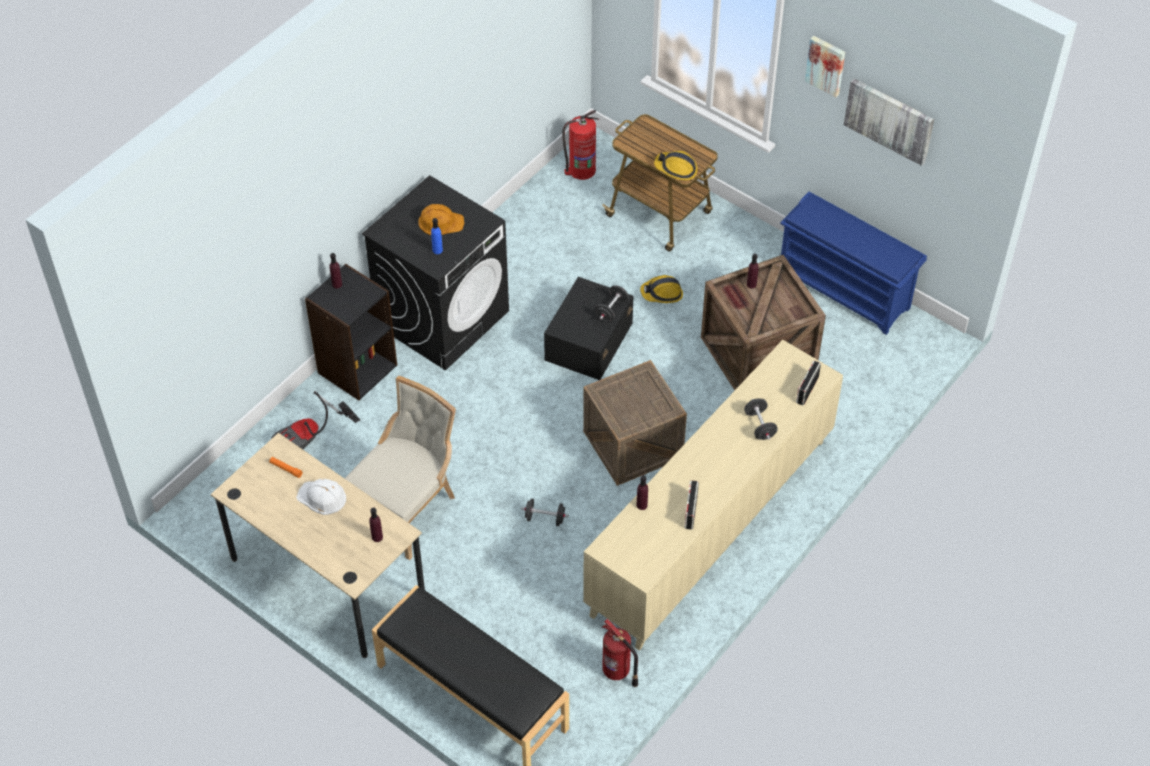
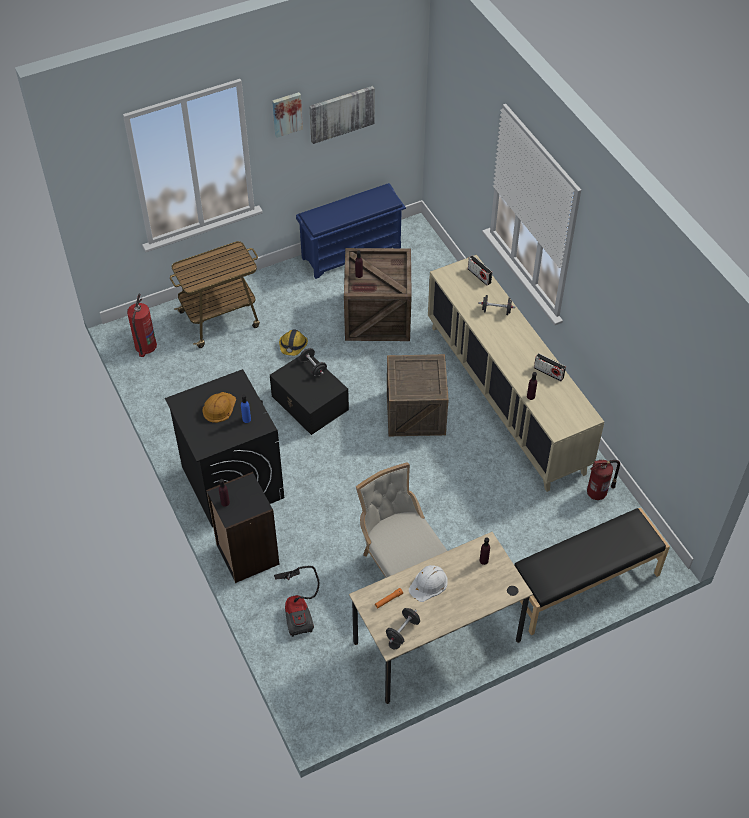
camera: 65 degrees left, 0 degrees up
black dumbbell [521,498,569,526] -> black dumbbell moved to [386,608,420,645]
hard hat [654,151,698,181] -> none

